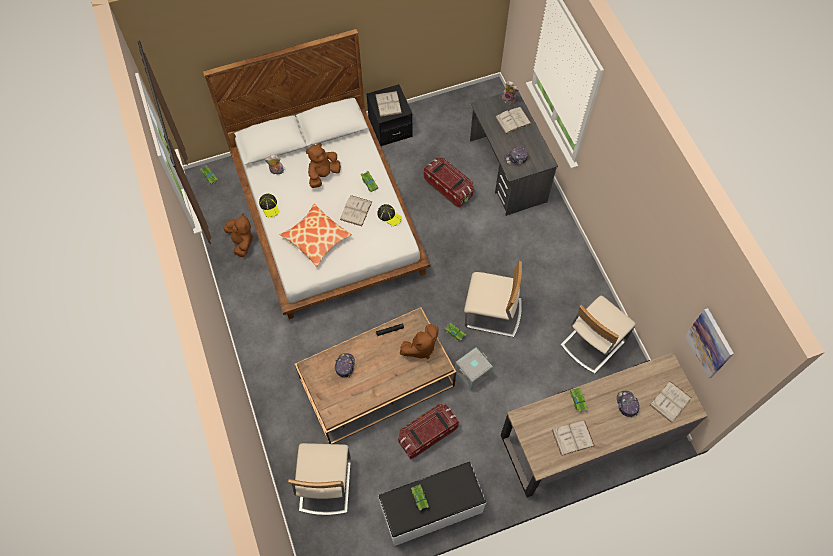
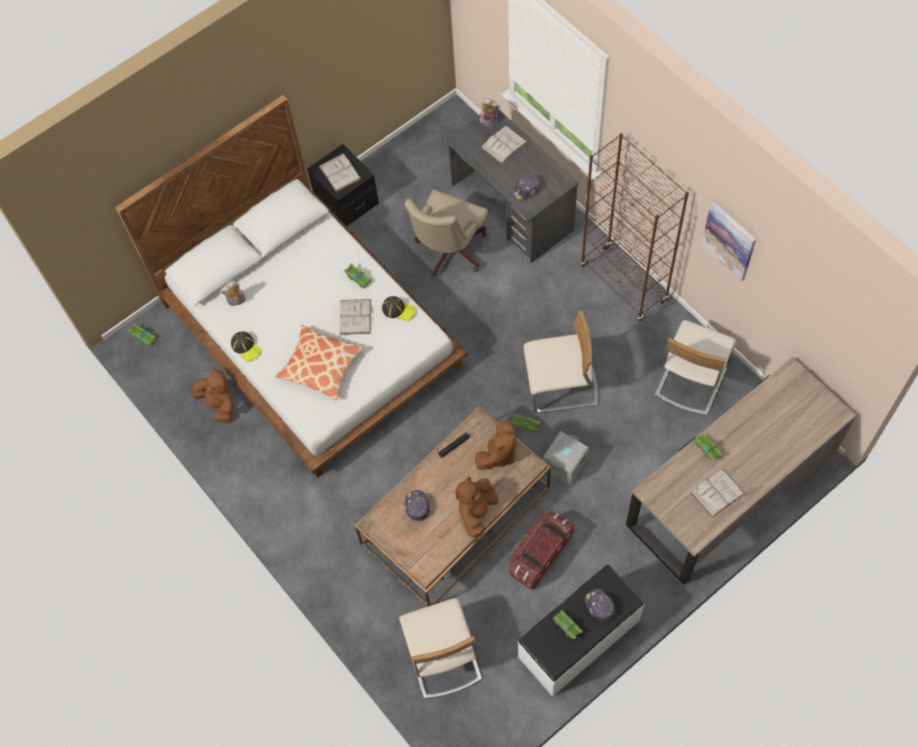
camera: 15 degrees left, 0 degrees up
brown plush toy [306,143,341,188] -> brown plush toy moved to [455,477,498,538]
storage box [424,158,474,208] -> beige office chair [405,189,488,276]
cap [617,391,639,418] -> cap moved to [585,589,616,621]
white book [650,381,692,423] -> none
picture [685,308,734,379] -> picture moved to [701,202,756,282]
none -> brown bookcase [580,133,689,321]

